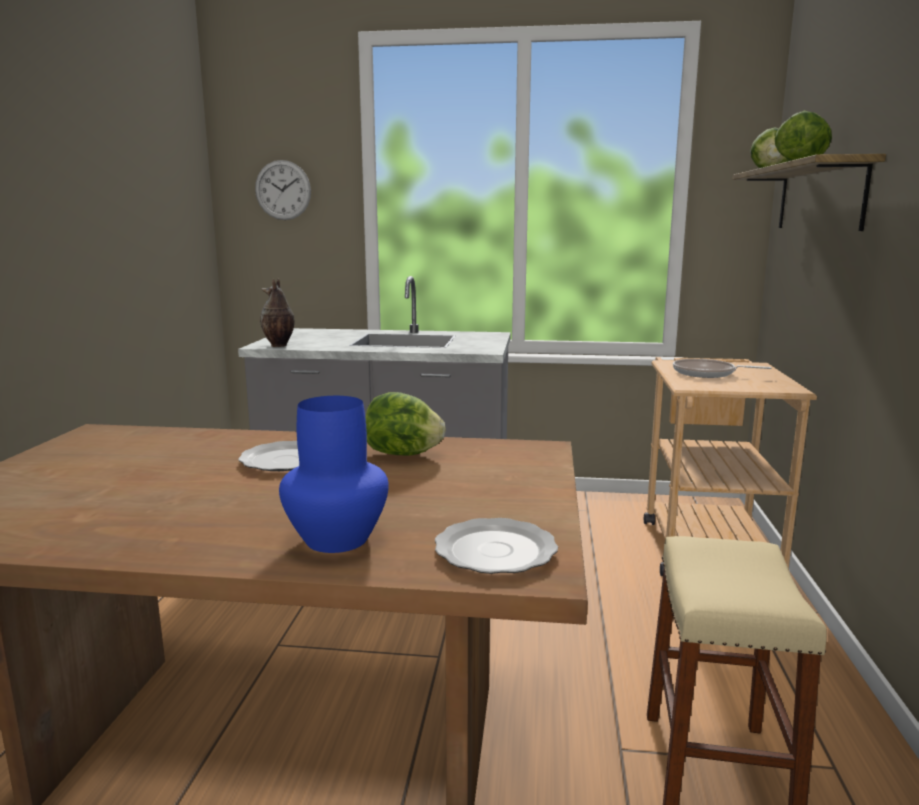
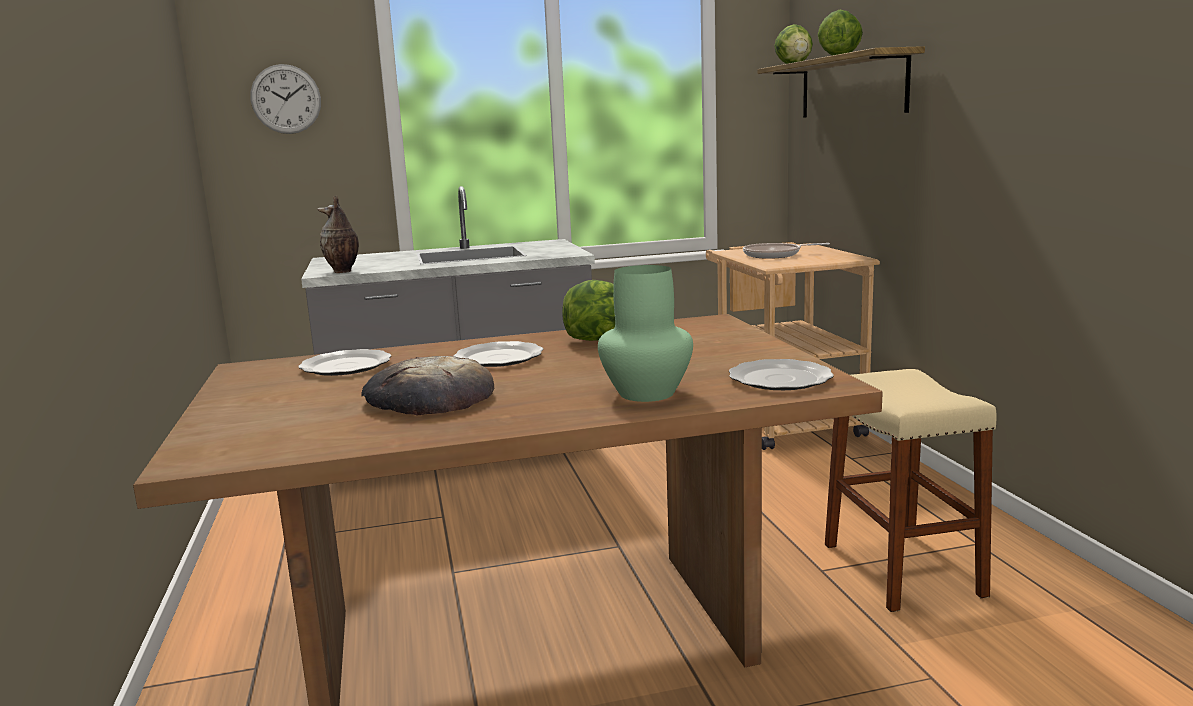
camera: 20 degrees left, 0 degrees up
blue vase [279,396,389,553] -> green vase [598,265,693,402]
none -> plate [298,349,392,376]
none -> bread [361,356,494,415]

